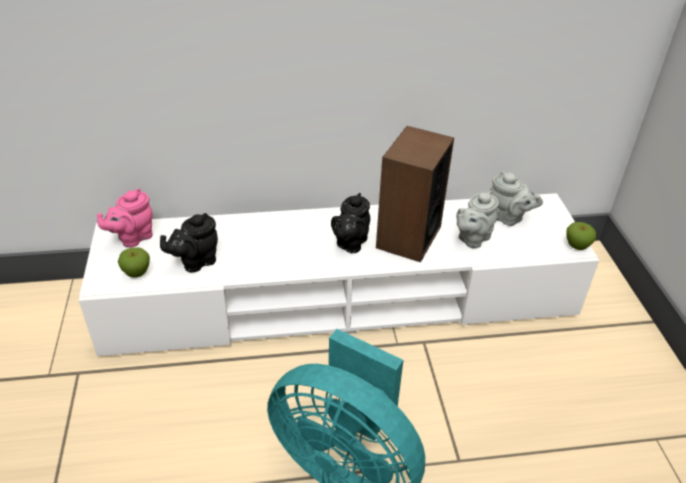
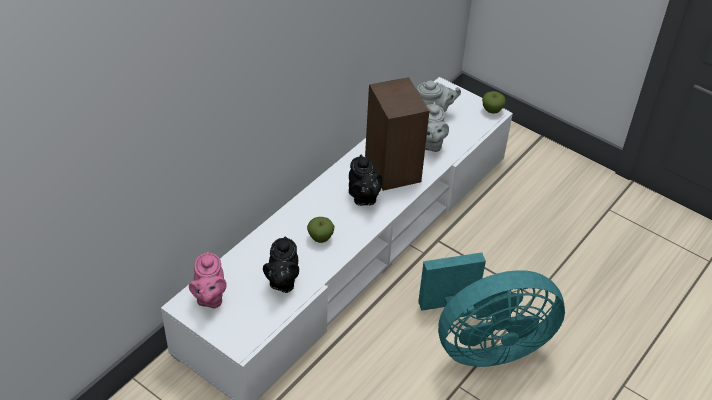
camera: 45 degrees left, 5 degrees up
apple [118,247,150,277] -> apple moved to [307,217,334,243]

